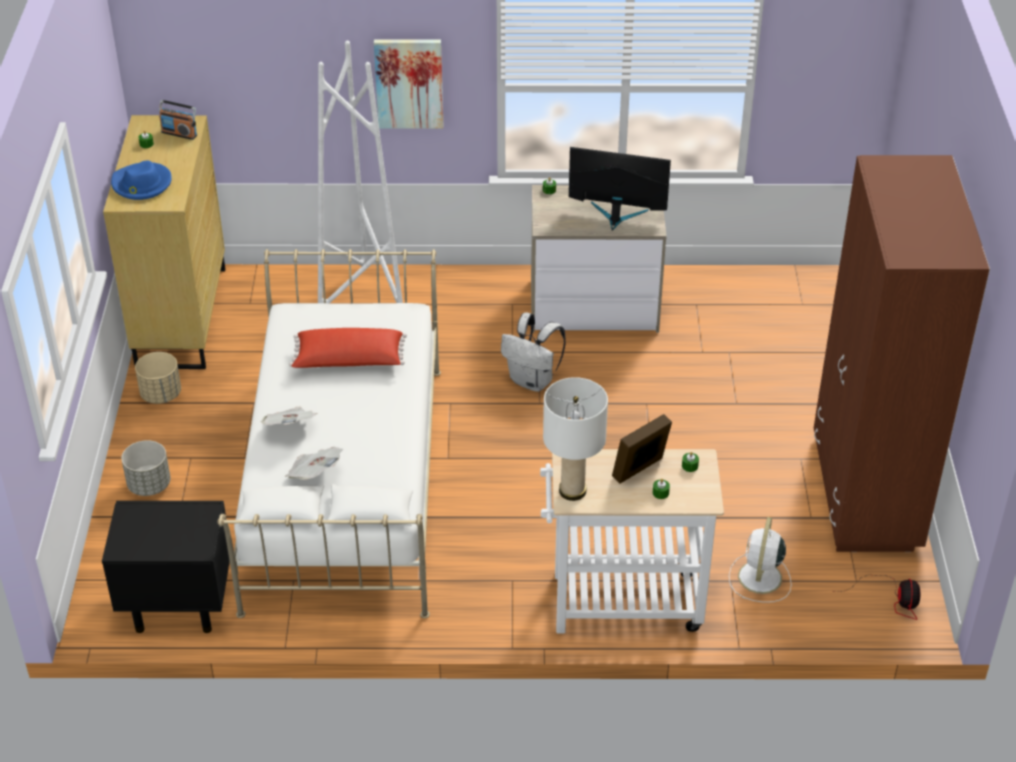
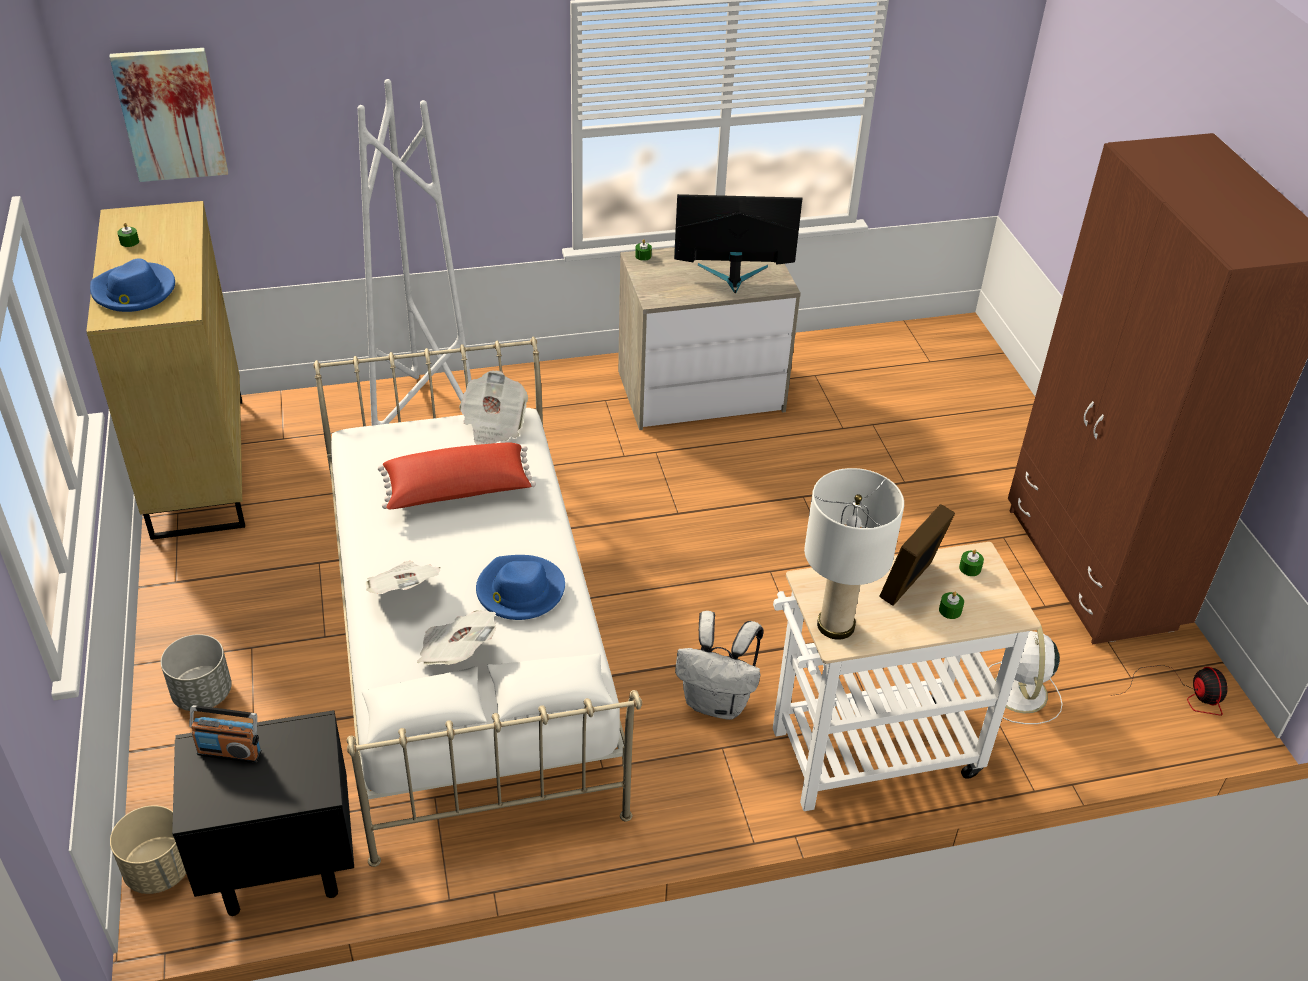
camera: 15 degrees left, 0 degrees up
beige planter [135,352,181,404] -> beige planter moved to [110,805,186,894]
radio [159,100,197,140] -> radio moved to [189,705,262,763]
picture [374,40,443,129] -> picture moved to [109,48,228,182]
white backpack [501,313,566,392] -> white backpack moved to [675,611,763,720]
none -> newspaper [459,371,528,445]
none -> blue hat [476,555,565,620]

